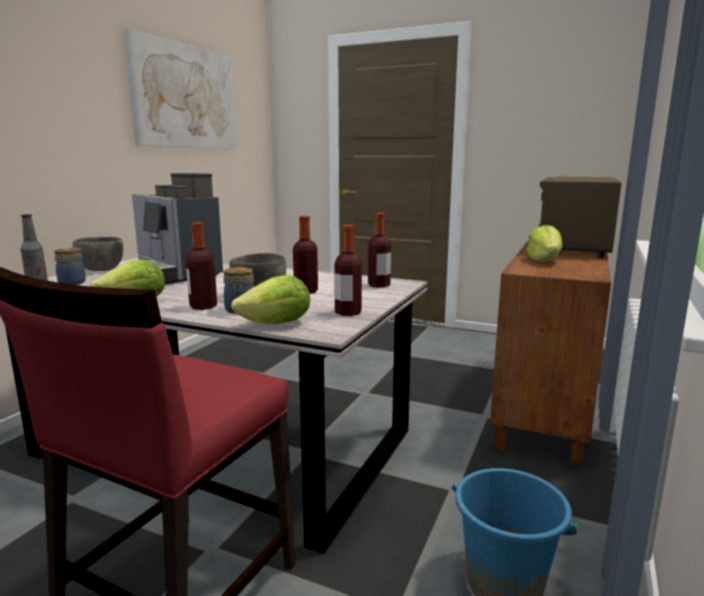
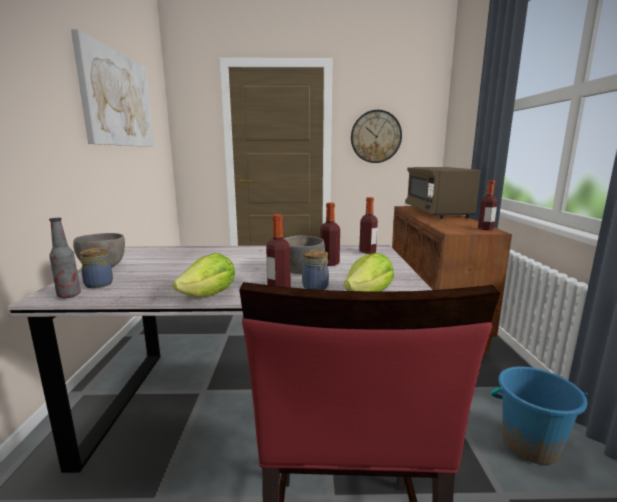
camera: 25 degrees left, 0 degrees up
coffee machine [132,173,223,284] -> none
bottle [334,225,362,316] -> bottle moved to [478,180,497,230]
lettuce [526,225,563,262] -> none
none -> wall clock [351,110,402,163]

